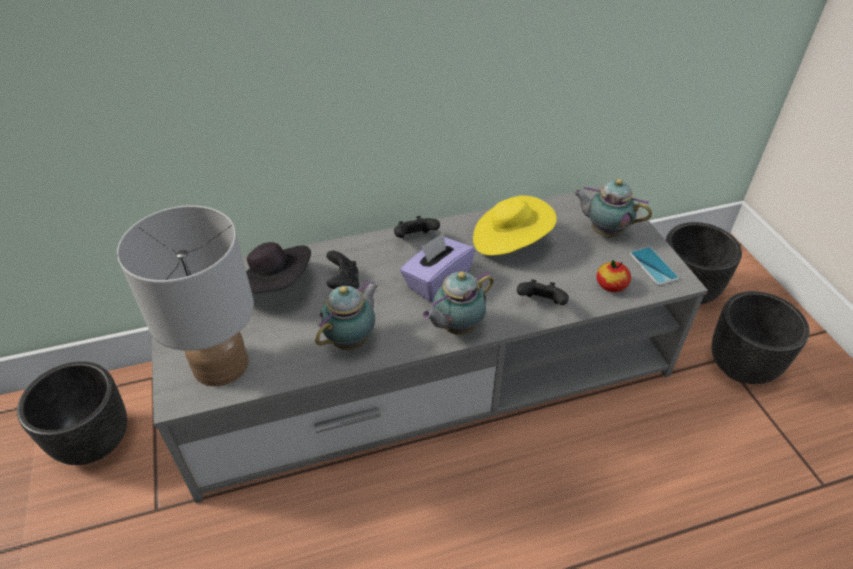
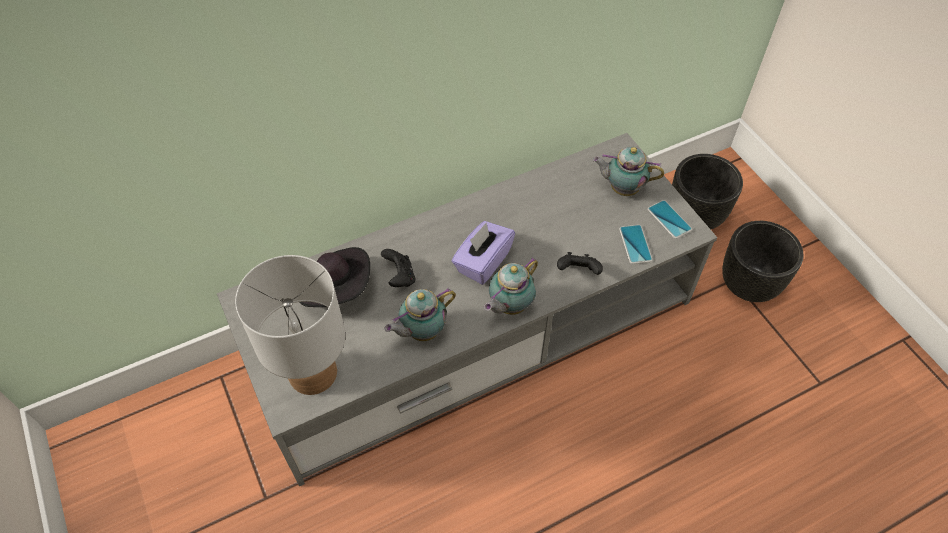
camera: 10 degrees left, 10 degrees up
black planter [17,361,127,465] -> none
teapot [315,280,379,350] -> teapot turned 150 degrees counterclockwise [385,288,456,341]
black game controller [394,216,440,238] -> none
yellow hat [473,195,557,256] -> none
apple [596,260,631,292] -> phone [619,225,653,264]

